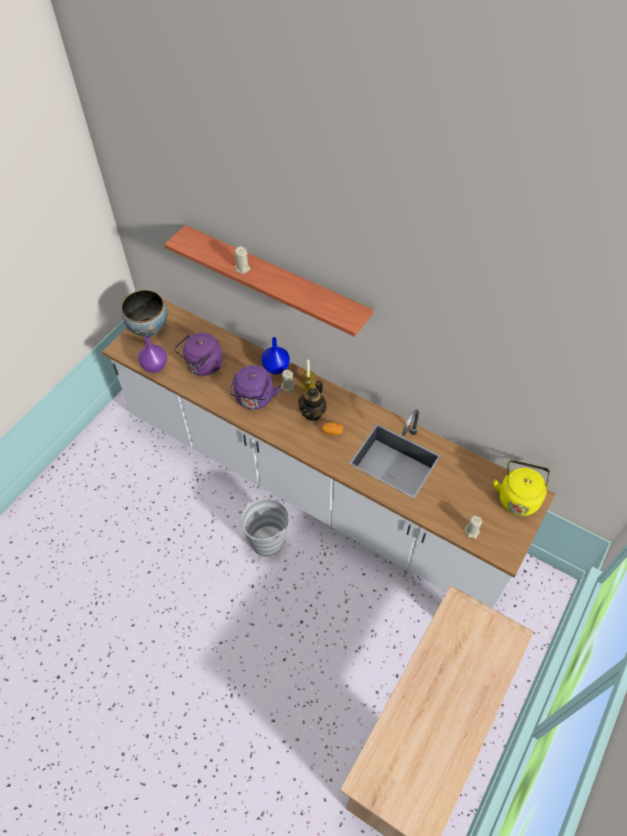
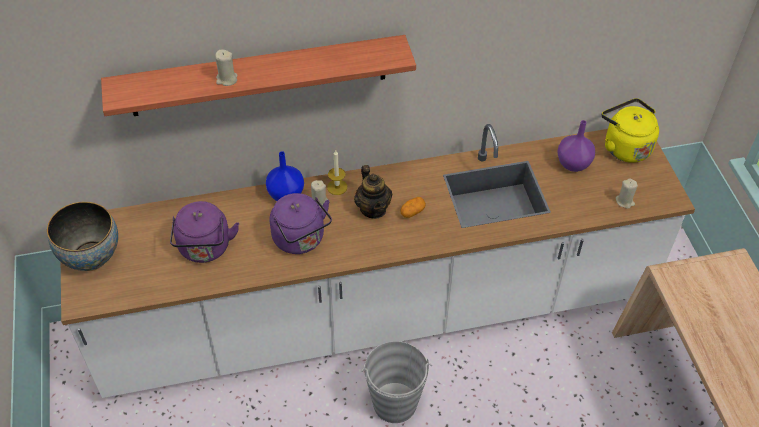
camera: 45 degrees left, 5 degrees down
purple vase [138,335,167,373] -> purple vase moved to [557,120,595,172]

